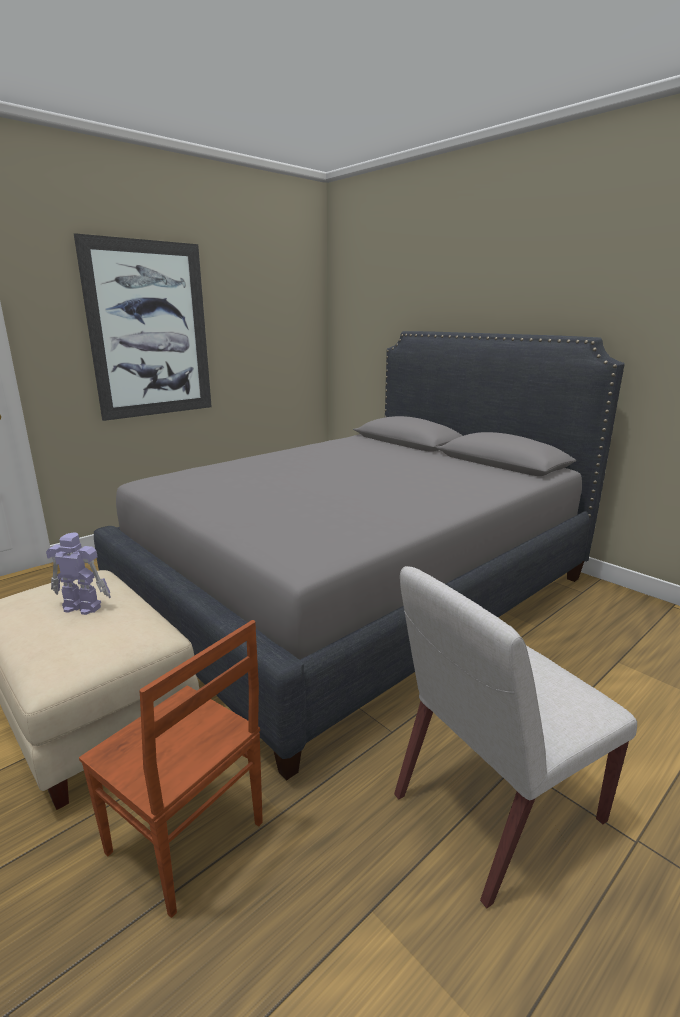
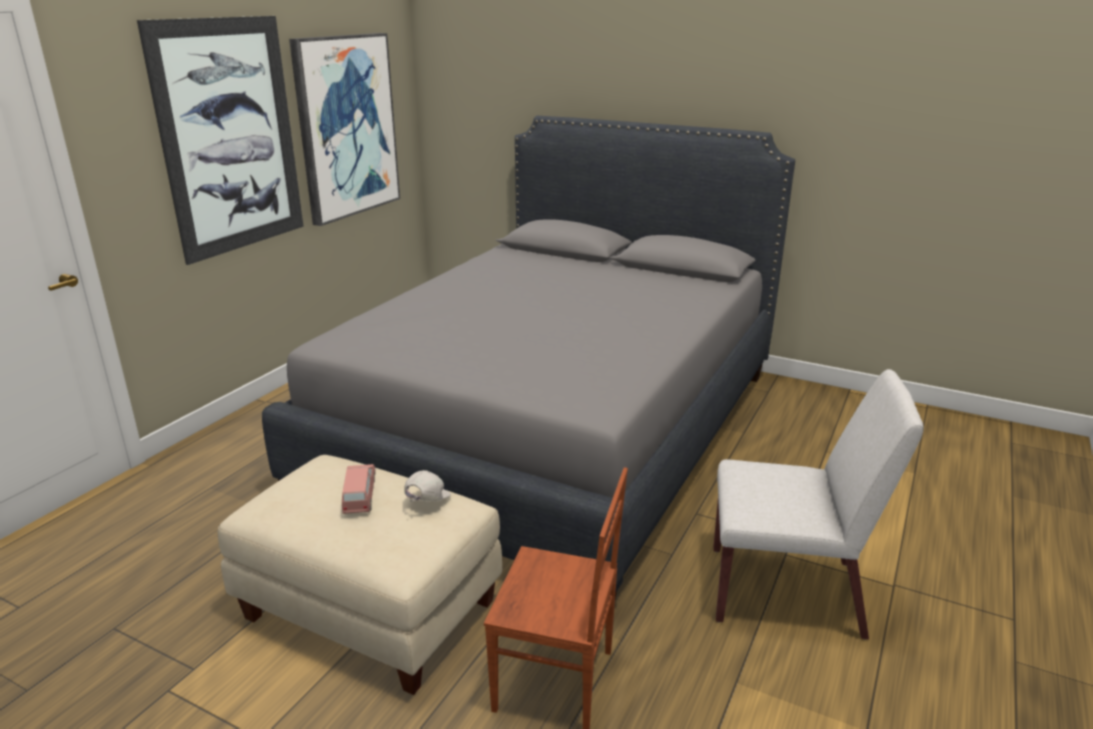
camera: 20 degrees left, 5 degrees up
toy robot [46,532,111,615] -> pink toy car [342,464,376,514]
white chair [394,566,637,908] -> white chair turned 120 degrees counterclockwise [713,369,924,640]
none -> picture [289,33,400,226]
none -> white cap [404,470,451,501]

